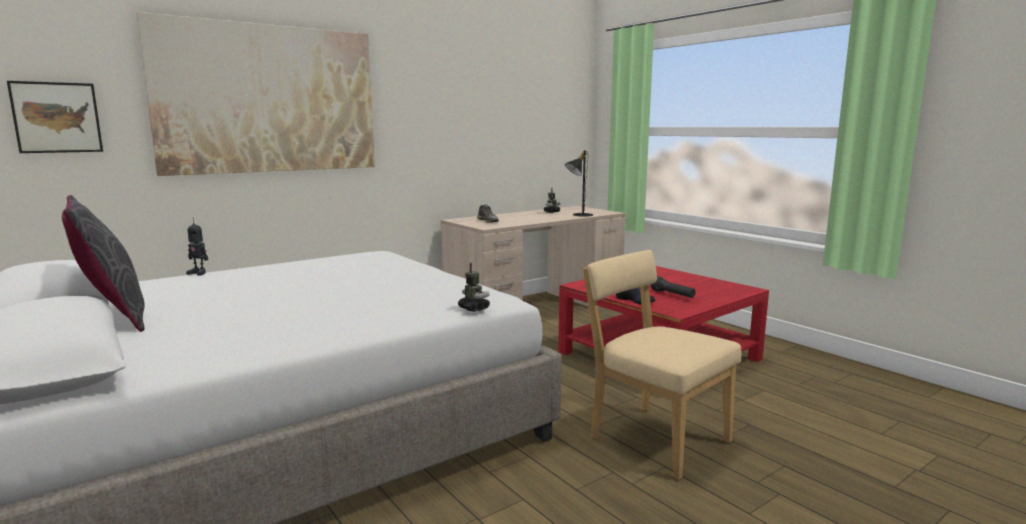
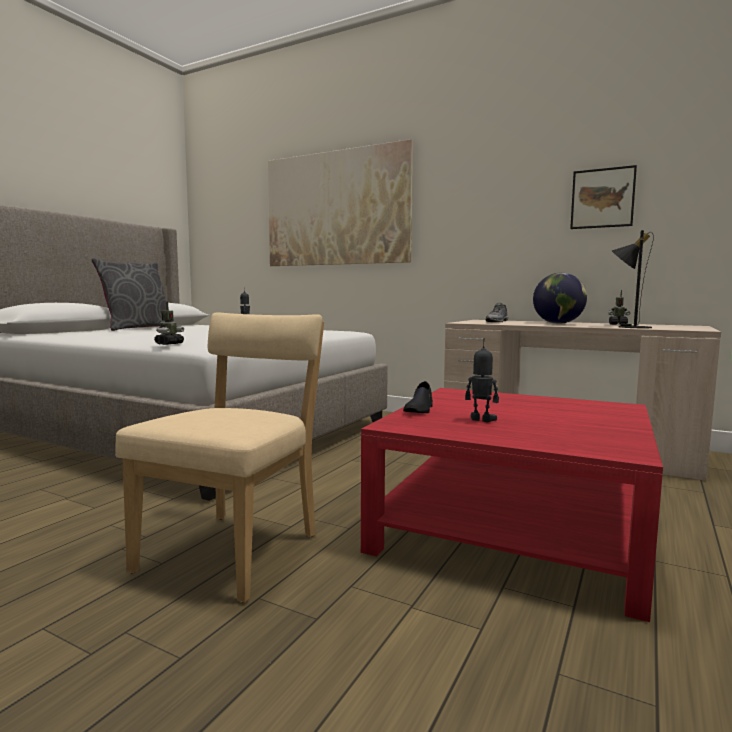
camera: 65 degrees right, 5 degrees down
picture [7,81,103,153] -> picture moved to [570,165,637,229]
black flashlight [650,276,696,298] -> toy robot [465,338,499,422]
none -> globe [533,273,587,324]

